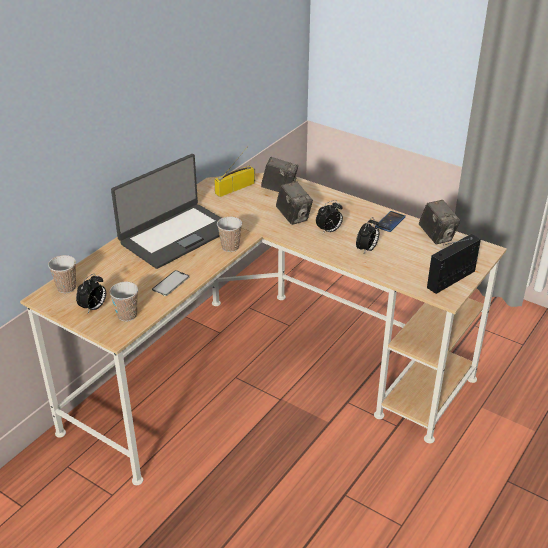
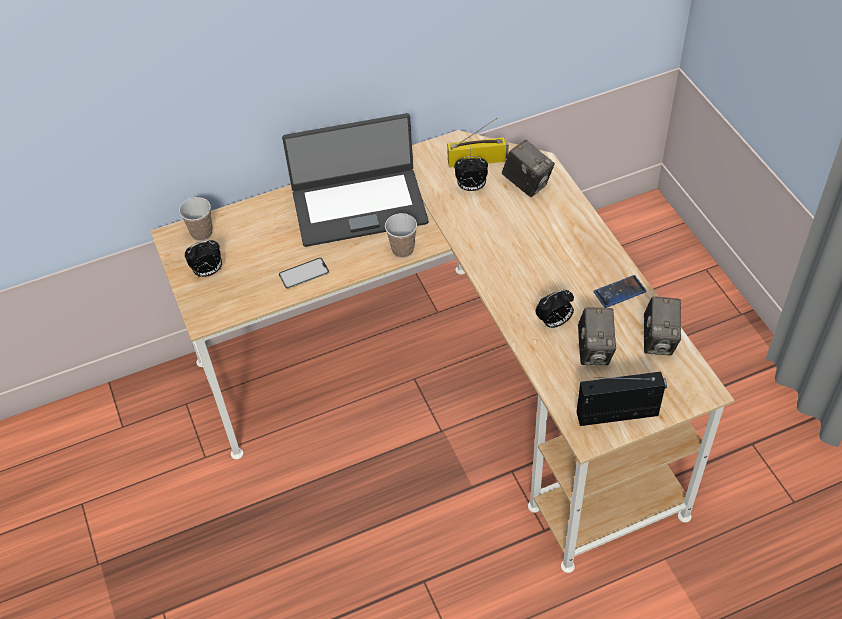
camera: 35 degrees right, 15 degrees up
cup [109,282,138,322] -> none
camera [276,181,313,225] -> camera moved to [578,307,616,366]
alarm clock [316,200,343,234] -> alarm clock moved to [454,156,488,191]

